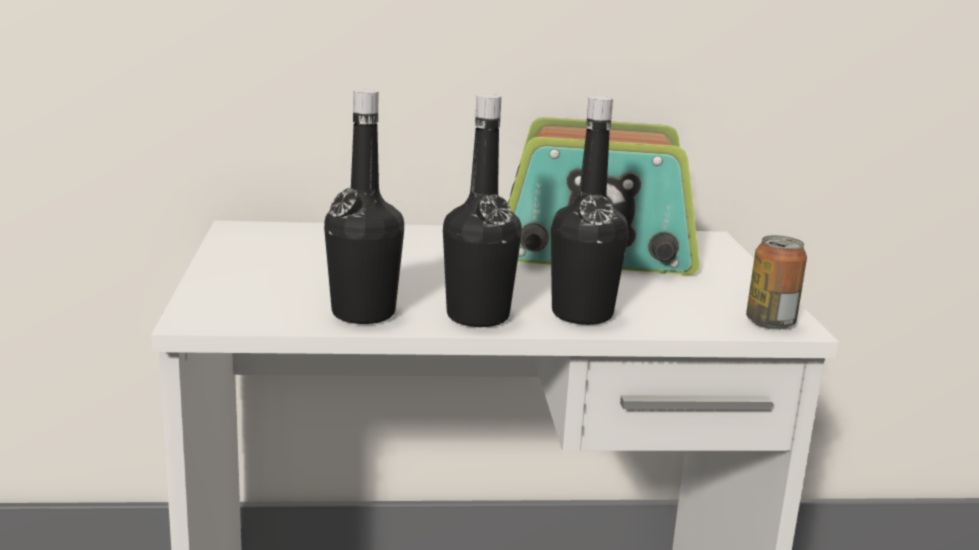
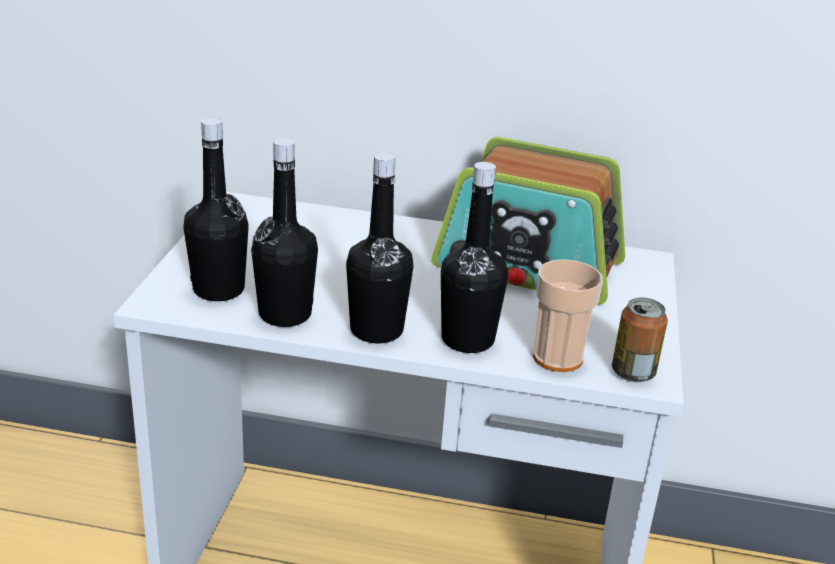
camera: 15 degrees right, 10 degrees up
none -> black bottle [183,118,249,301]
none -> cup [533,259,603,372]

